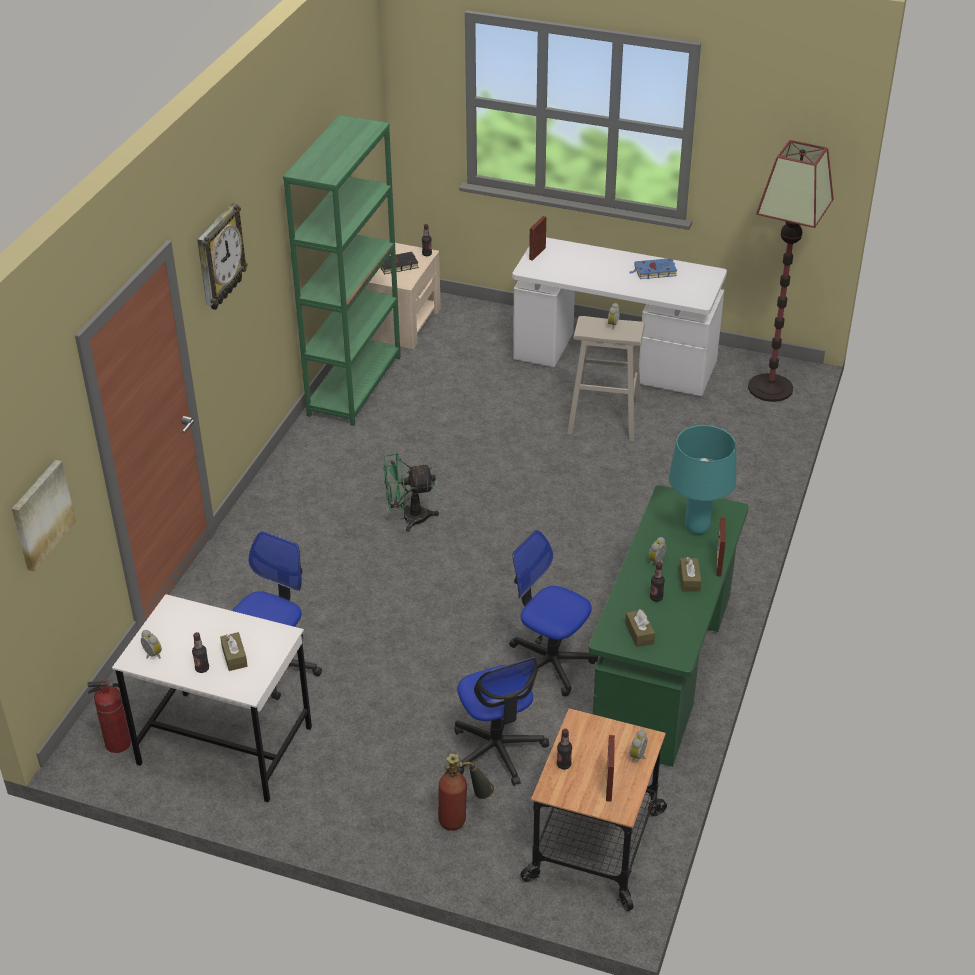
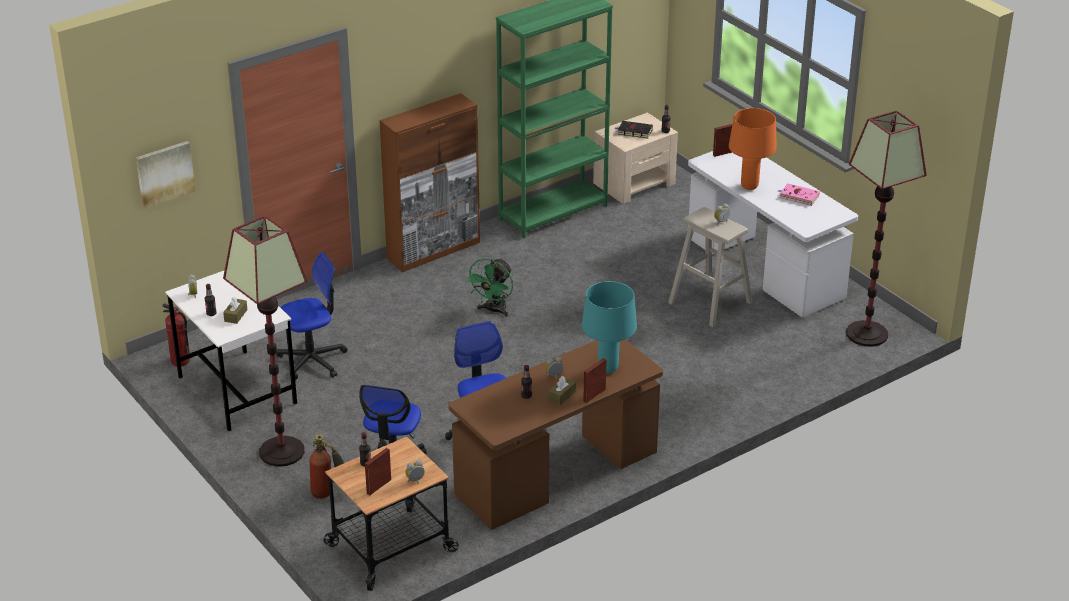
camera: 35 degrees right, 5 degrees down
wall clock [197,203,248,310] -> none
green fan [383,452,439,532] -> green fan turned 90 degrees counterclockwise [465,258,513,317]
green desk [588,485,749,767] -> brown desk [448,340,663,530]
brown tissue box [625,609,655,647] -> none
blue book [629,258,677,279] -> pink book [778,183,820,206]
none -> floor lamp [223,215,307,467]
none -> brown cabinet [379,93,480,272]
none -> orange table lamp [729,108,777,190]

